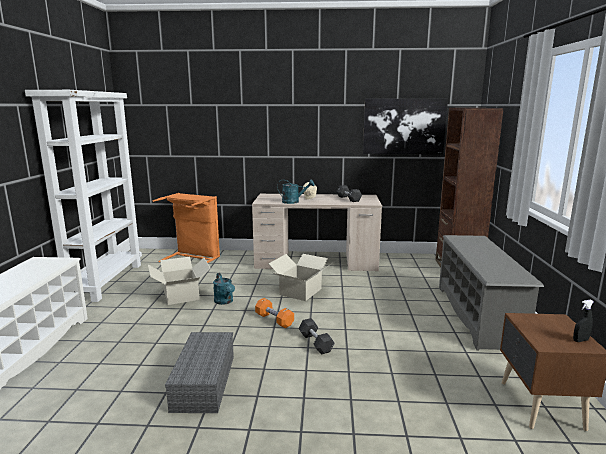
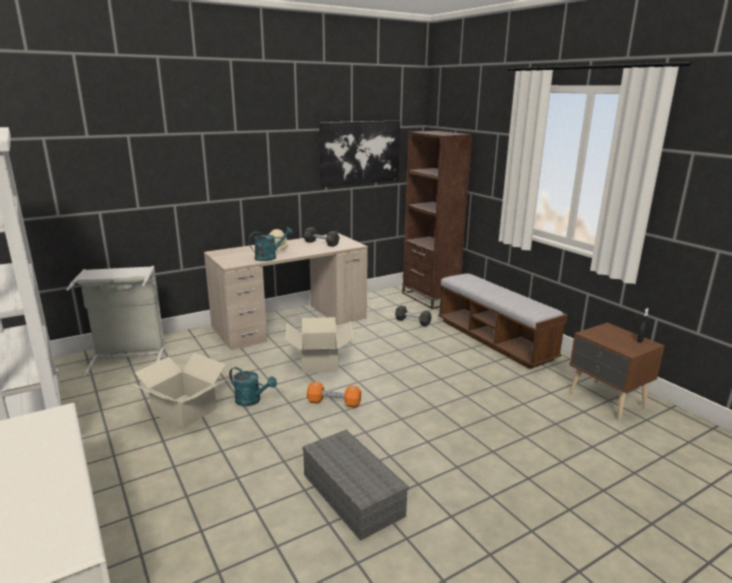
camera: 35 degrees left, 5 degrees up
orange laundry basket [153,193,220,263] -> grey laundry basket [66,266,165,377]
black dumbbell [298,318,335,355] -> black dumbbell moved to [395,305,432,326]
grey shoe rack [439,235,544,350] -> bench [438,274,568,369]

